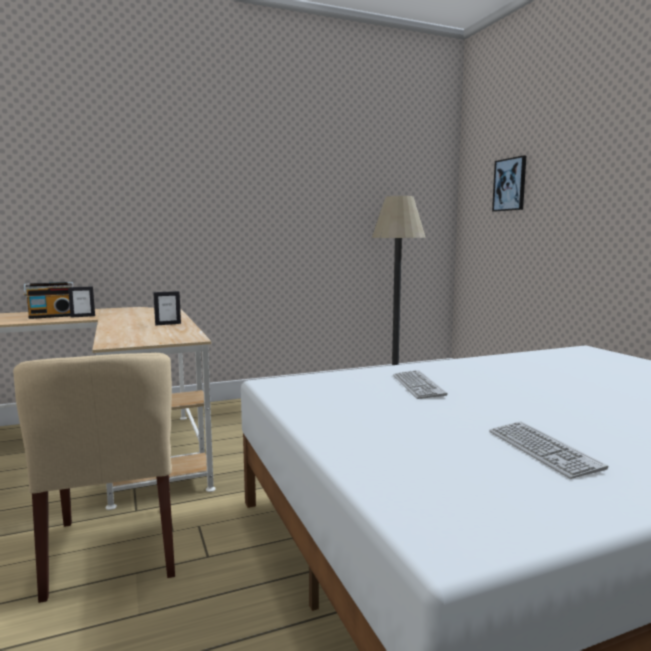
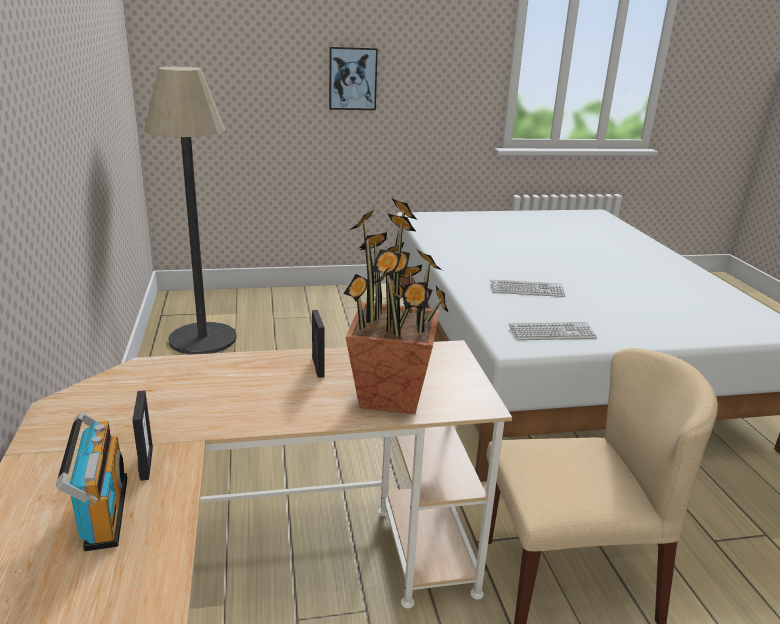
camera: 80 degrees left, 15 degrees up
keyboard [489,422,608,479] -> keyboard moved to [509,322,597,340]
picture [492,155,526,212] -> picture moved to [329,47,378,110]
none -> potted plant [343,199,449,414]

